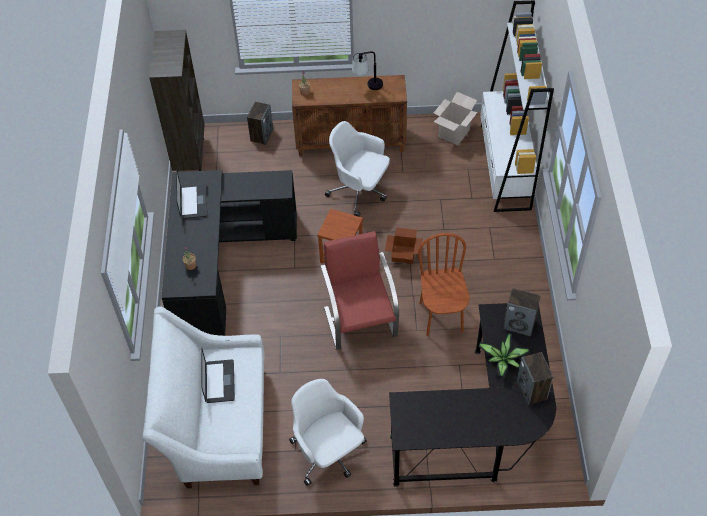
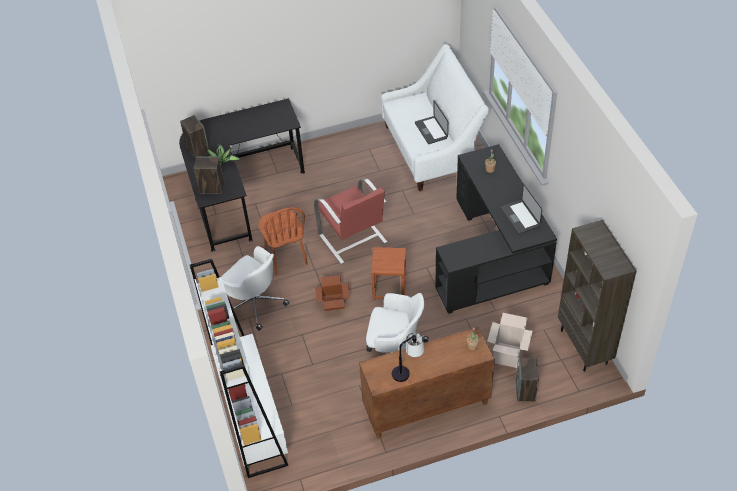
camera: 165 degrees right, 5 degrees down
white office chair [289,379,367,486] -> white office chair moved to [222,246,289,331]
cardboard box [434,92,478,145] -> cardboard box moved to [487,313,533,368]

